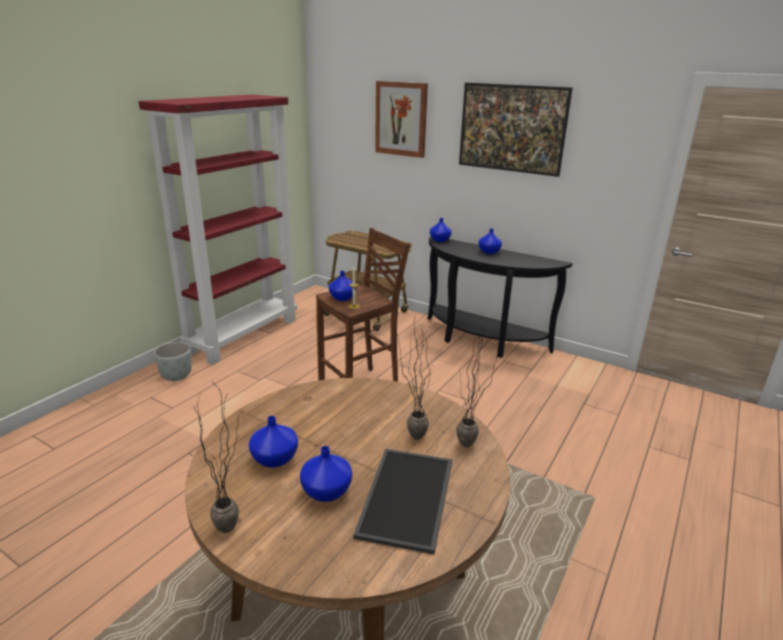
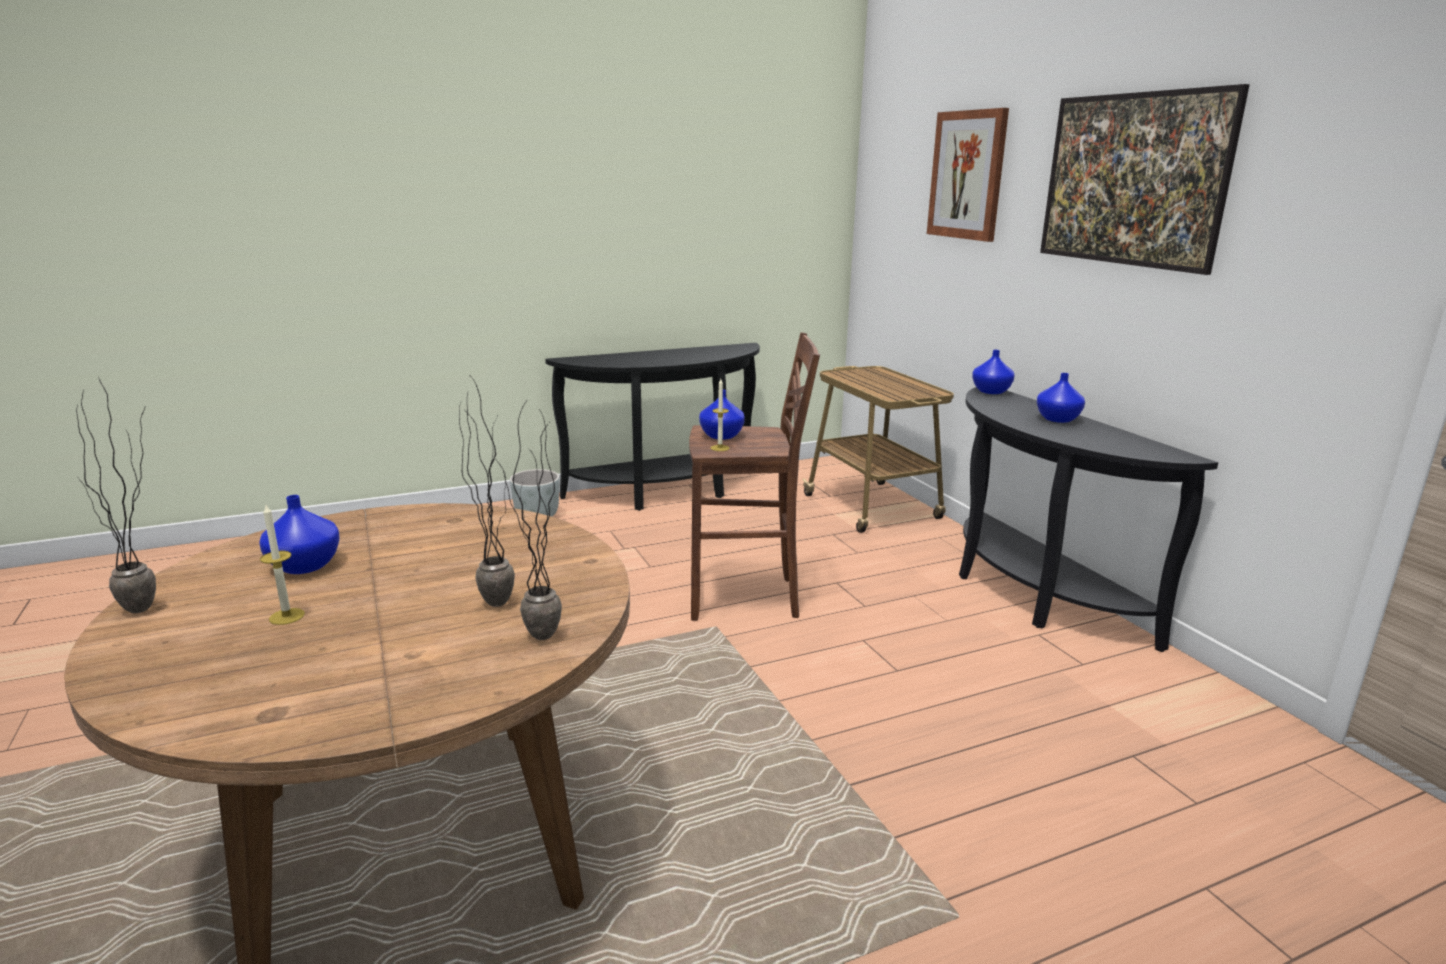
camera: 35 degrees right, 5 degrees down
red bookcase [138,95,297,365] -> black console table [545,343,760,511]
blue vase [300,446,352,502] -> candle [260,505,305,625]
tray [353,449,452,554] -> none

